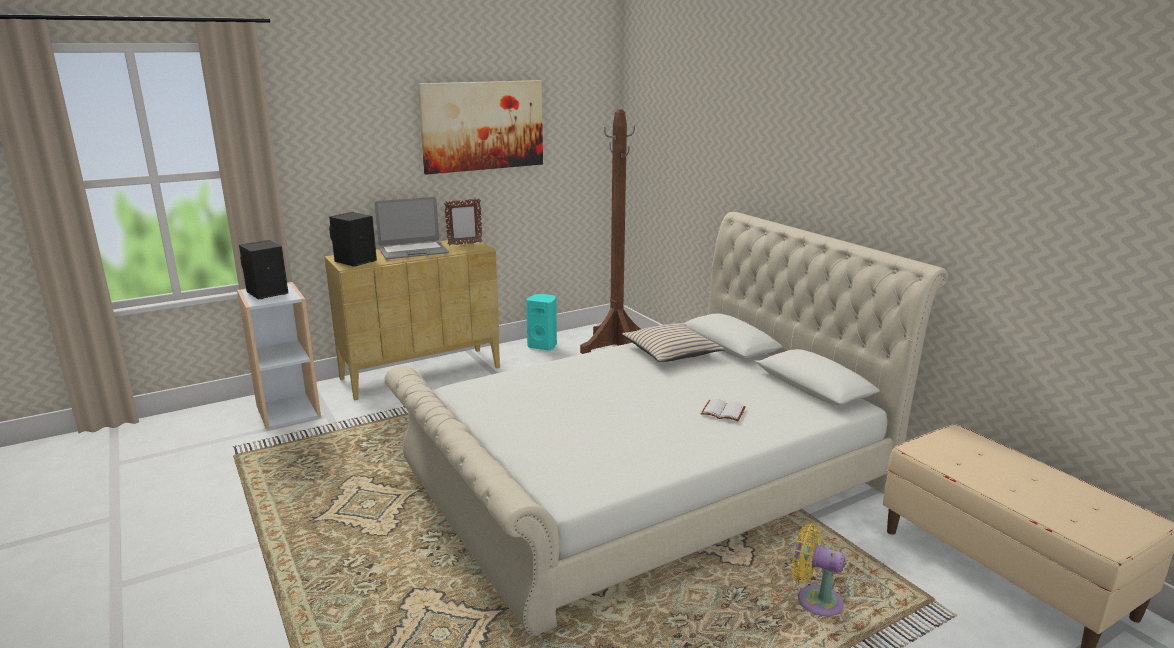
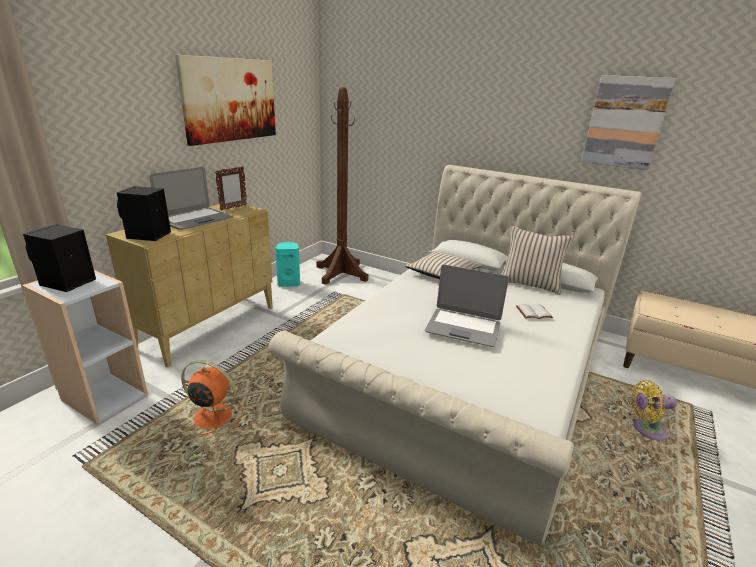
camera: 30 degrees left, 5 degrees up
none -> orange fan [181,360,243,435]
none -> laptop [425,264,509,347]
none -> beige pillow [501,226,575,295]
none -> picture [581,75,675,170]

